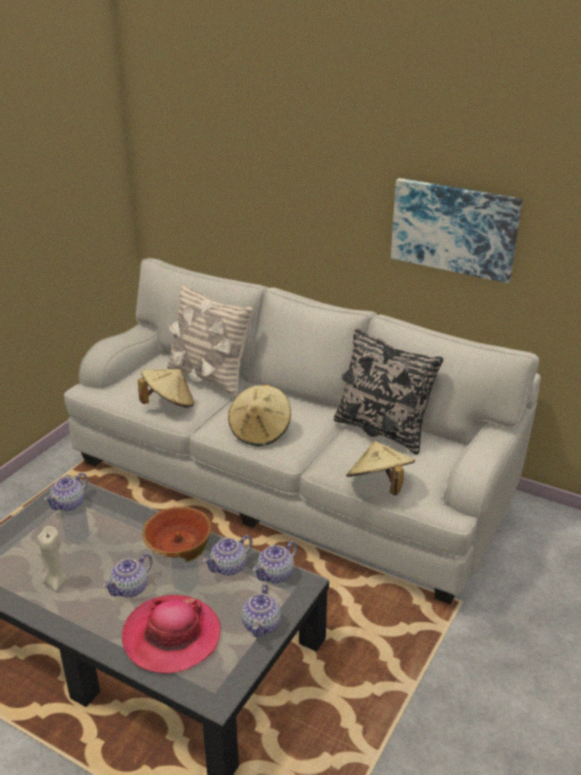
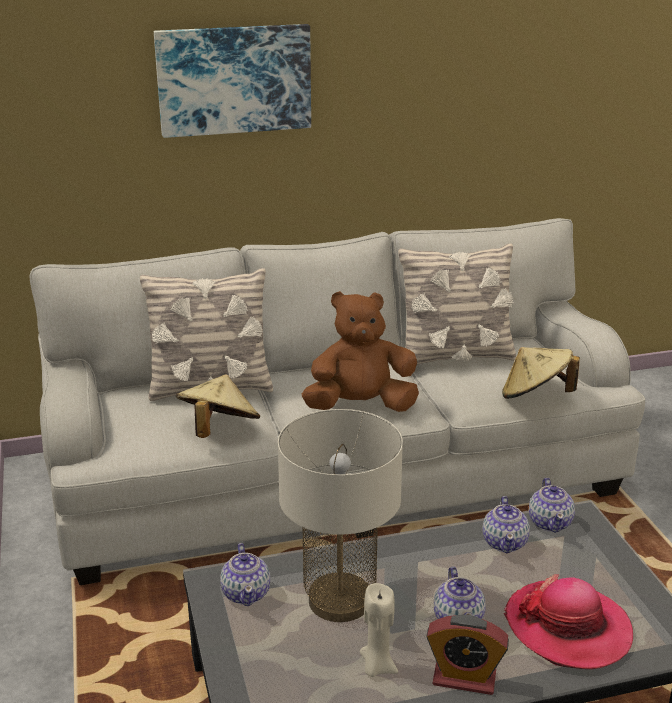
camera: 45 degrees left, 5 degrees down
bowl [142,506,211,562] -> none
beige hat [228,384,291,446] -> brown plush toy [302,291,419,412]
teapot [241,584,281,638] -> none
black pillow [334,328,443,455] -> beige pillow [398,243,516,365]
picture [391,178,523,283] -> picture moved to [154,24,311,138]
none -> table lamp [278,409,403,622]
none -> alarm clock [426,615,509,695]

